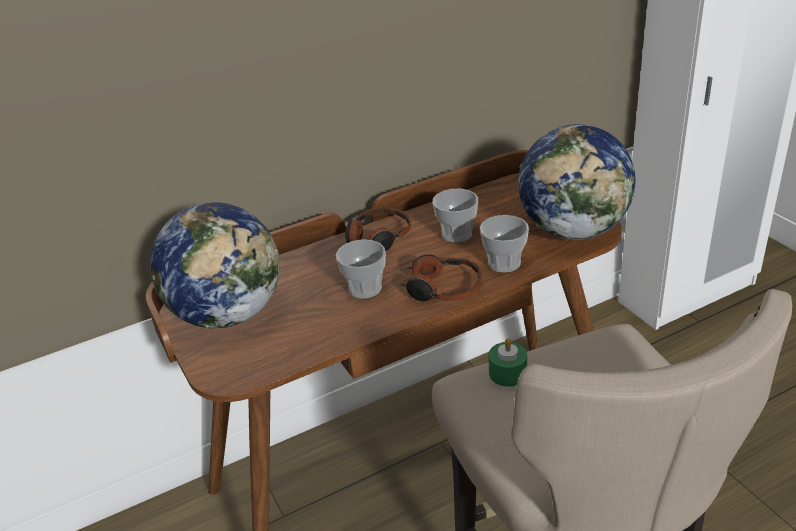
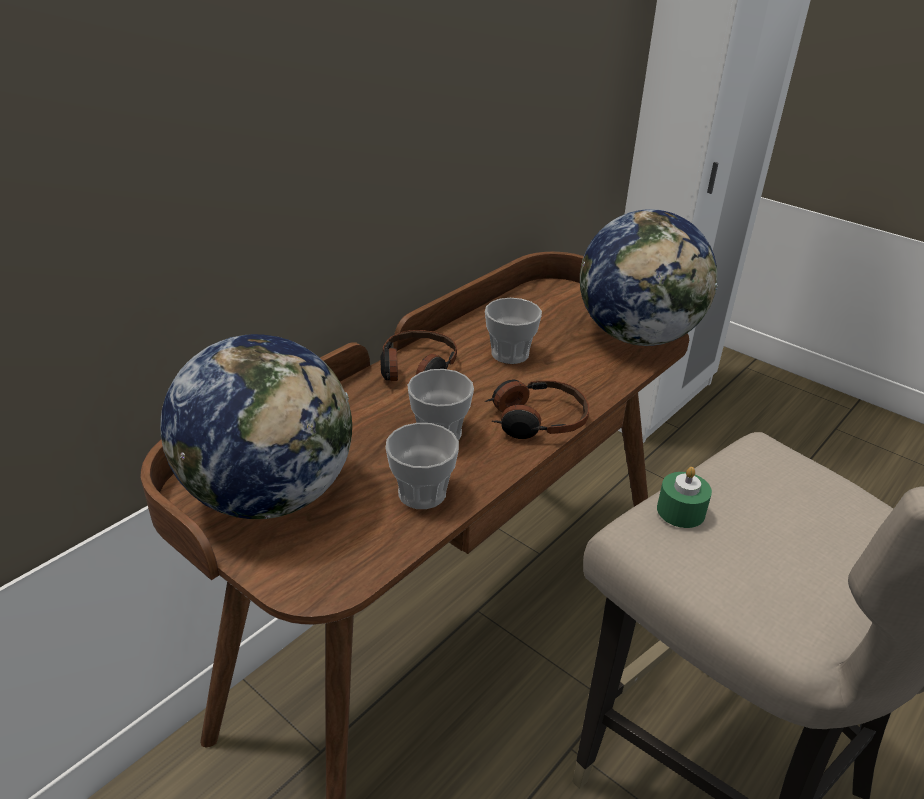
camera: 25 degrees left, 0 degrees up
cup [480,215,529,273] -> cup moved to [385,423,459,509]

